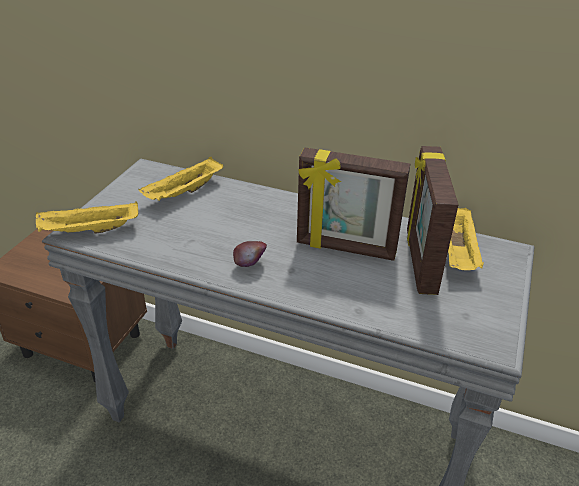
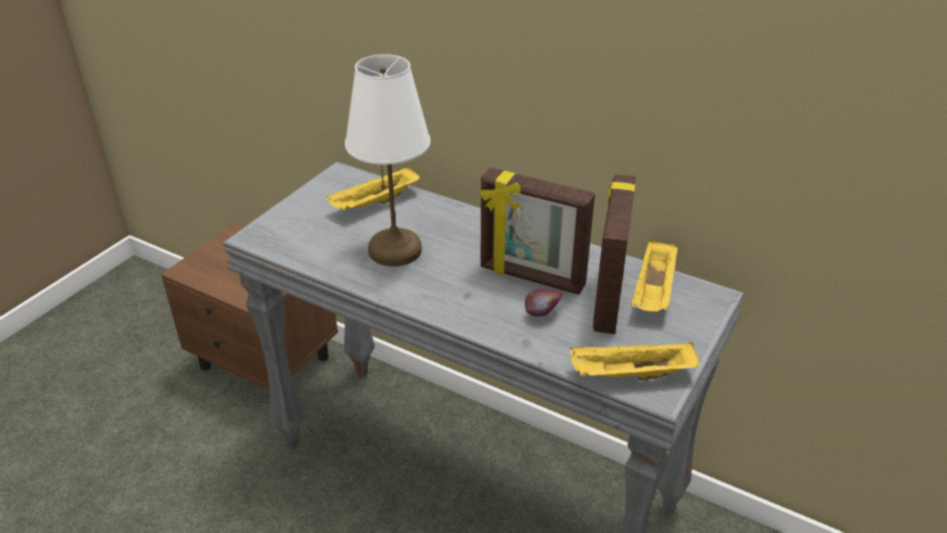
camera: 10 degrees right, 0 degrees up
yellow tray [36,201,138,234] -> yellow tray moved to [569,342,700,380]
apple [233,241,267,267] -> apple moved to [525,289,562,317]
none -> white table lamp [345,54,430,267]

